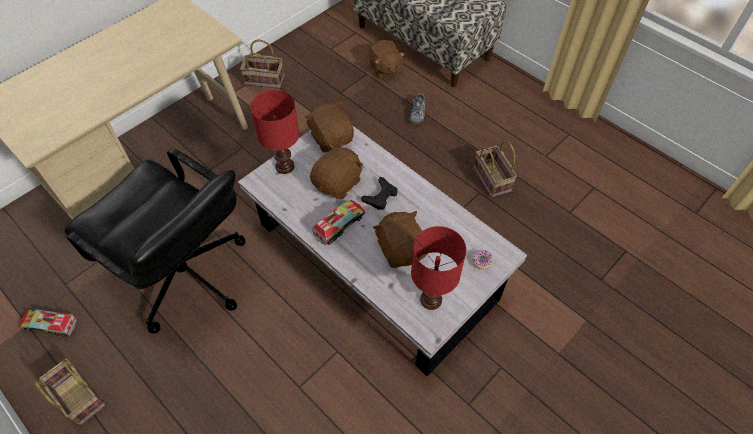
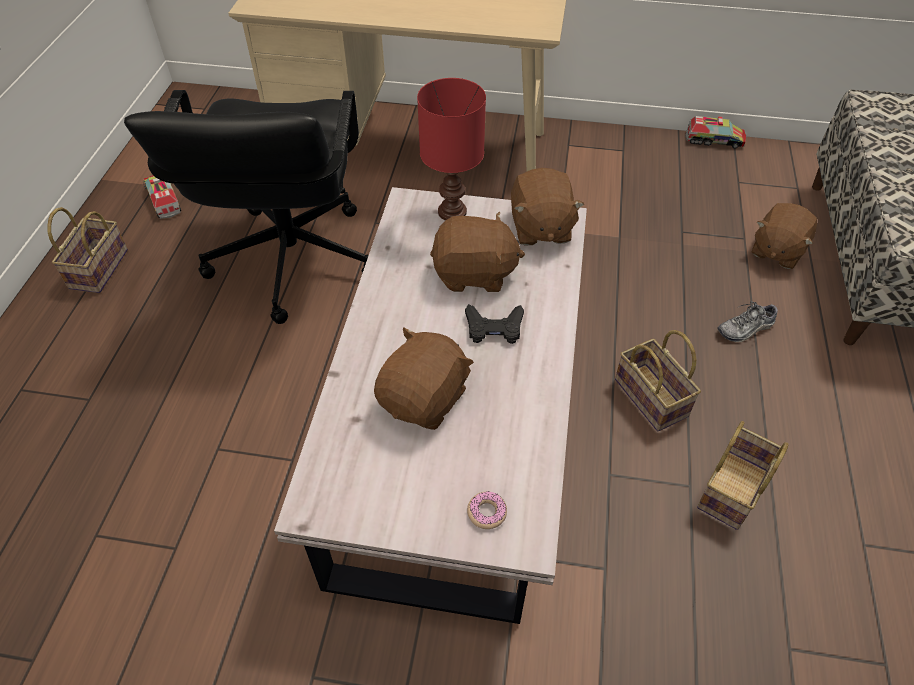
camera: 55 degrees right, 5 degrees down
basket [240,39,284,89] -> basket moved to [615,330,701,431]
brown plush toy [304,101,354,152] -> brown plush toy turned 150 degrees clockwise [511,168,585,246]
toy truck [312,200,365,246] -> toy truck moved to [685,116,746,148]
red table lamp [411,226,466,310] -> none

